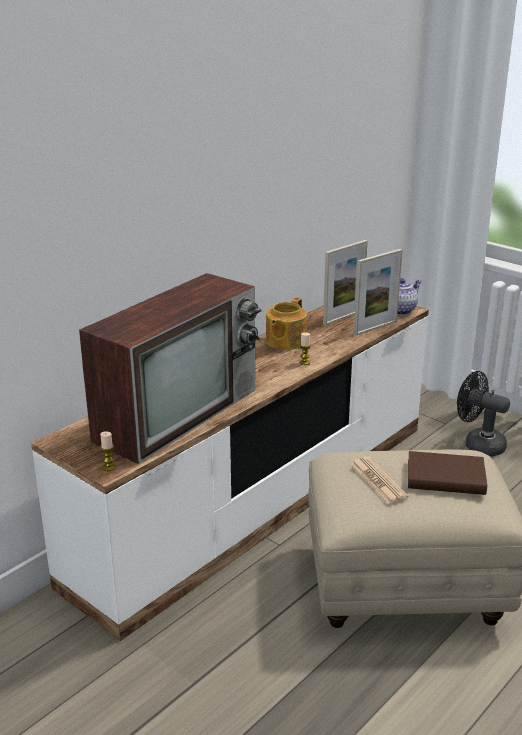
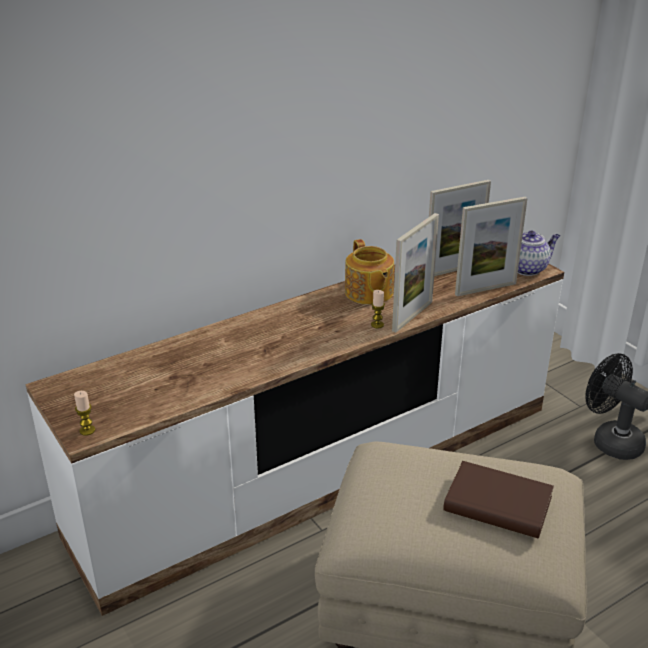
camera: 15 degrees right, 5 degrees up
television [79,273,262,464] -> none
teapot [266,297,307,350] -> teapot turned 60 degrees counterclockwise [345,239,394,305]
newspaper [351,457,409,504] -> none
none -> picture frame [392,213,439,332]

